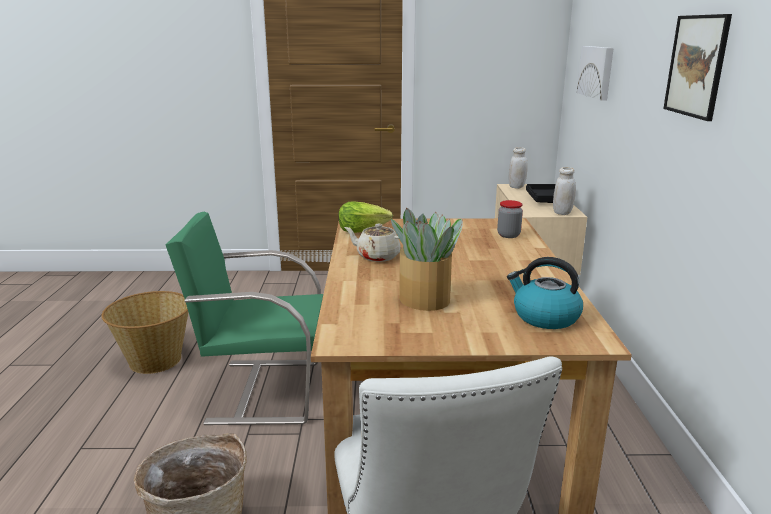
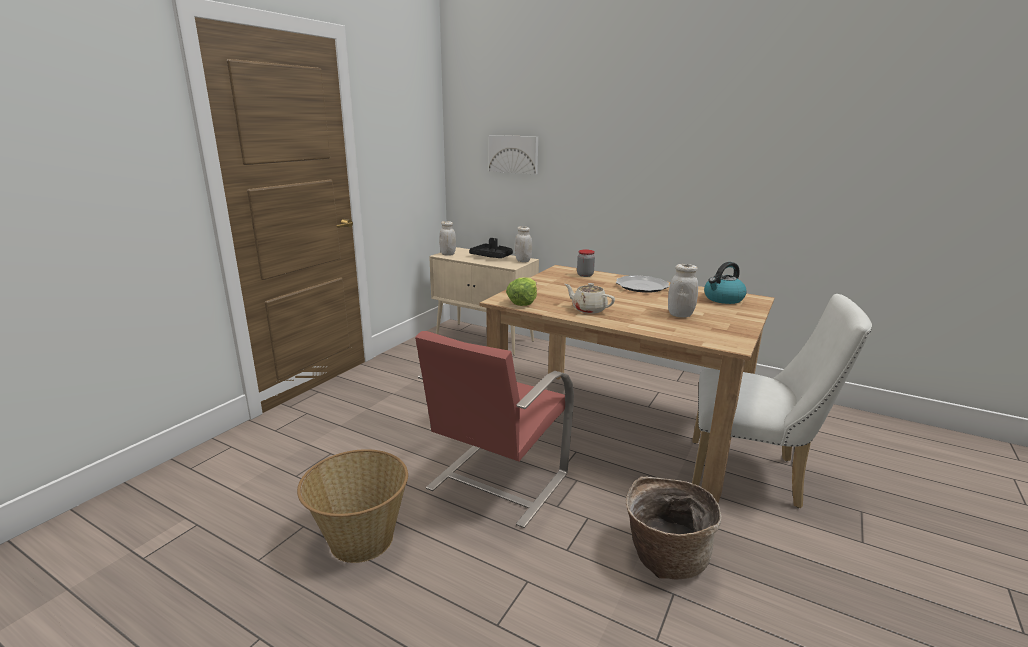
camera: 60 degrees left, 0 degrees up
green chair [166,212,323,425] -> red chair [415,331,574,528]
beige teapot [344,224,401,262] -> beige teapot turned 75 degrees clockwise [565,283,615,314]
potted plant [391,208,463,311] -> white jar [668,264,698,318]
picture [663,14,732,121] -> none
none -> plate [616,275,669,293]

